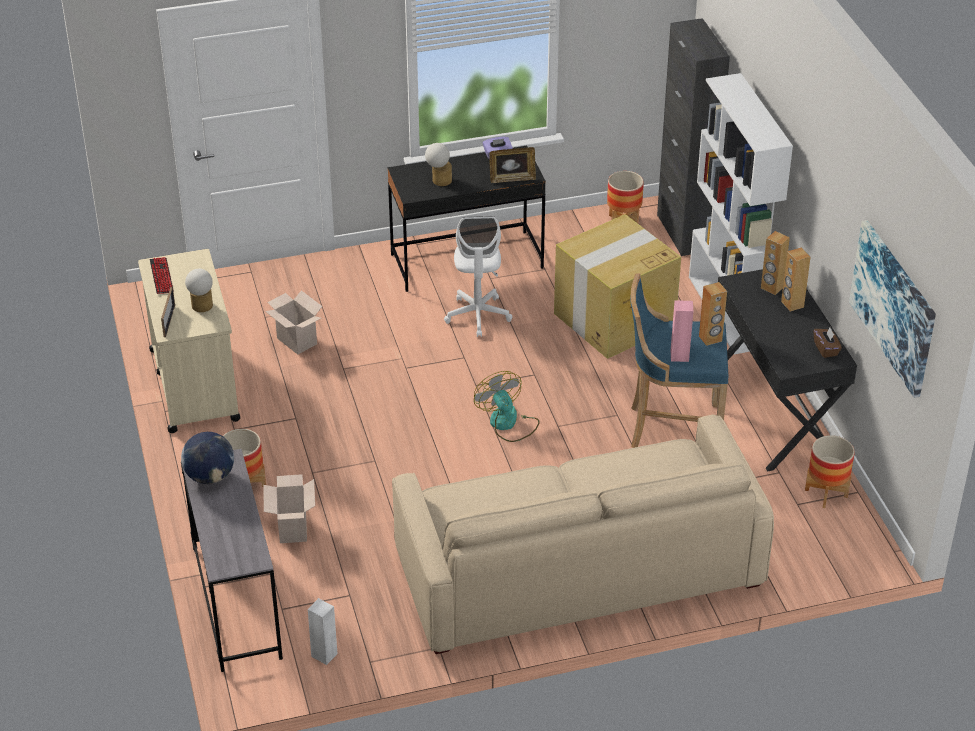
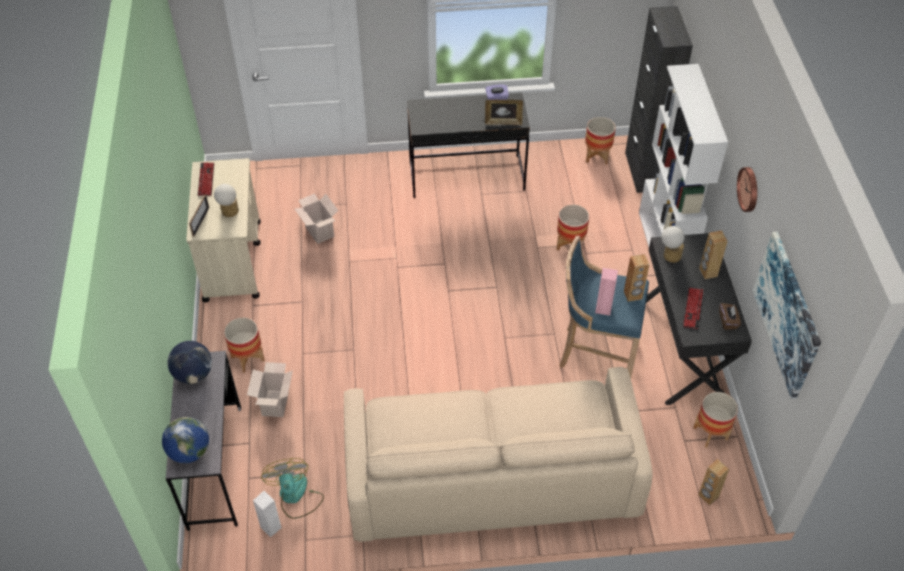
camera: 10 degrees right, 10 degrees up
table lamp [425,143,452,186] -> table lamp moved to [661,226,684,263]
white office chair [444,216,512,337] -> none
fan [474,371,540,442] -> fan moved to [261,458,324,519]
cardboard box [554,214,681,359] -> planter [556,204,589,251]
brown speaker [761,231,790,295] -> brown speaker moved to [698,459,729,506]
none -> globe [162,417,209,463]
none -> keyboard [683,288,704,329]
none -> wall clock [737,167,757,212]

